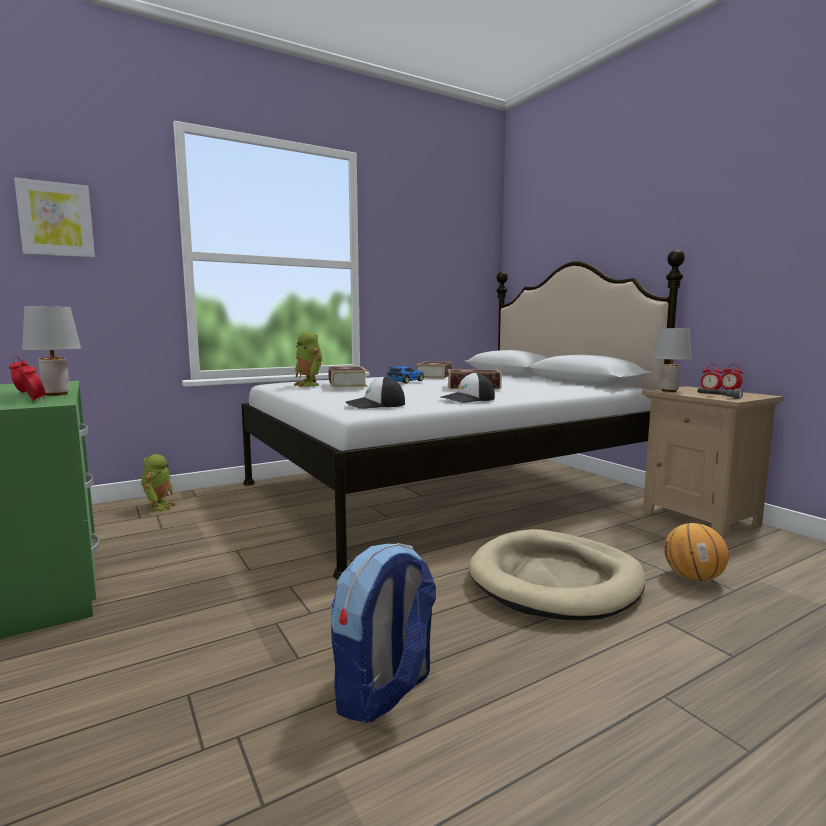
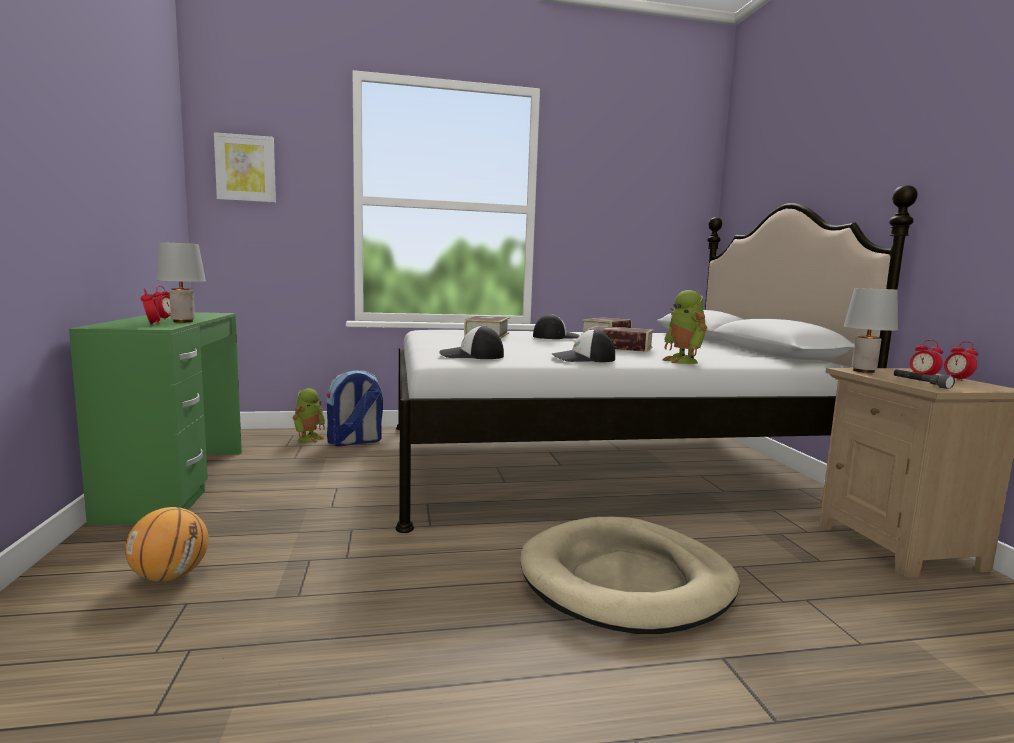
camera: 20 degrees right, 0 degrees up
toy robot [294,332,323,387] -> toy robot moved to [663,290,707,364]
backpack [331,543,436,723] -> backpack moved to [327,370,383,446]
toy car [387,367,424,384] -> cap [533,314,579,339]
basketball [664,523,729,582] -> basketball moved to [125,507,208,582]

